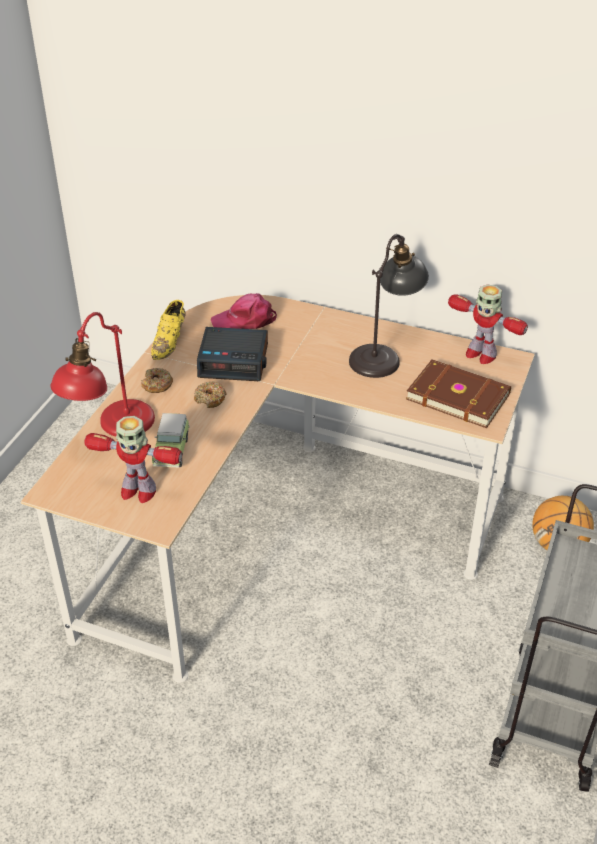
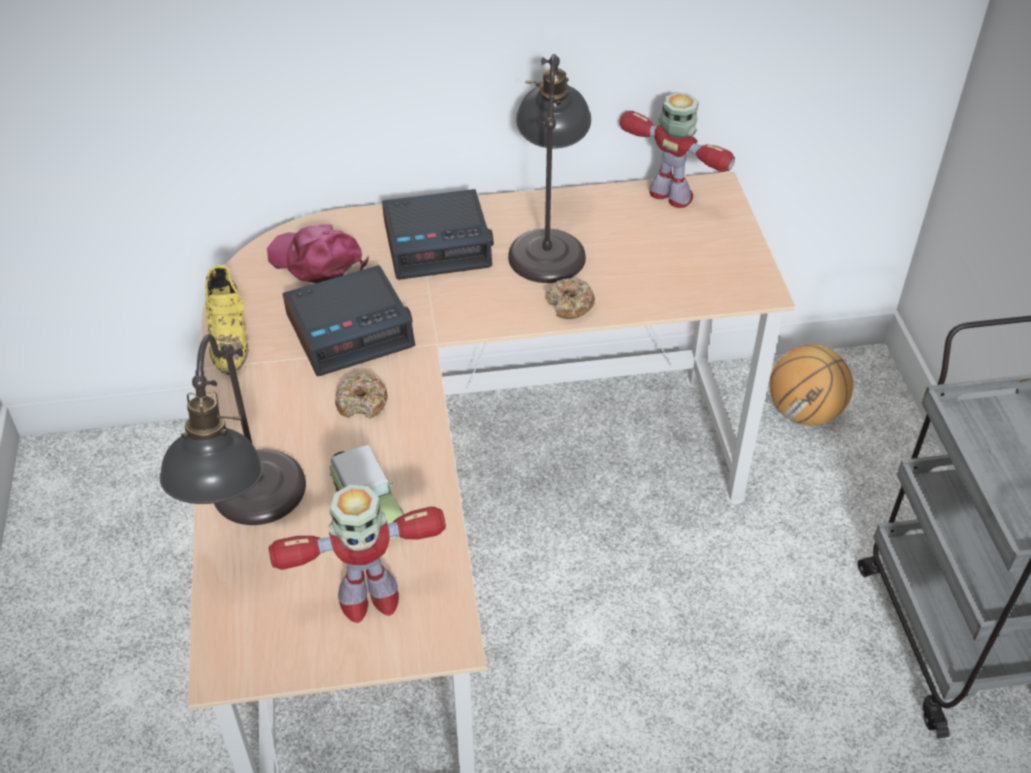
camera: 30 degrees left, 5 degrees up
red table lamp [50,312,155,437] -> grey table lamp [160,334,306,525]
donut [141,368,173,393] -> donut moved to [546,278,595,319]
pink cap [211,293,277,329] -> pink cap turned 75 degrees clockwise [267,224,369,283]
brown book [406,359,511,428] -> none
toy robot [448,284,528,364] -> toy robot turned 150 degrees counterclockwise [620,92,735,208]
none -> alarm clock [382,189,494,279]

